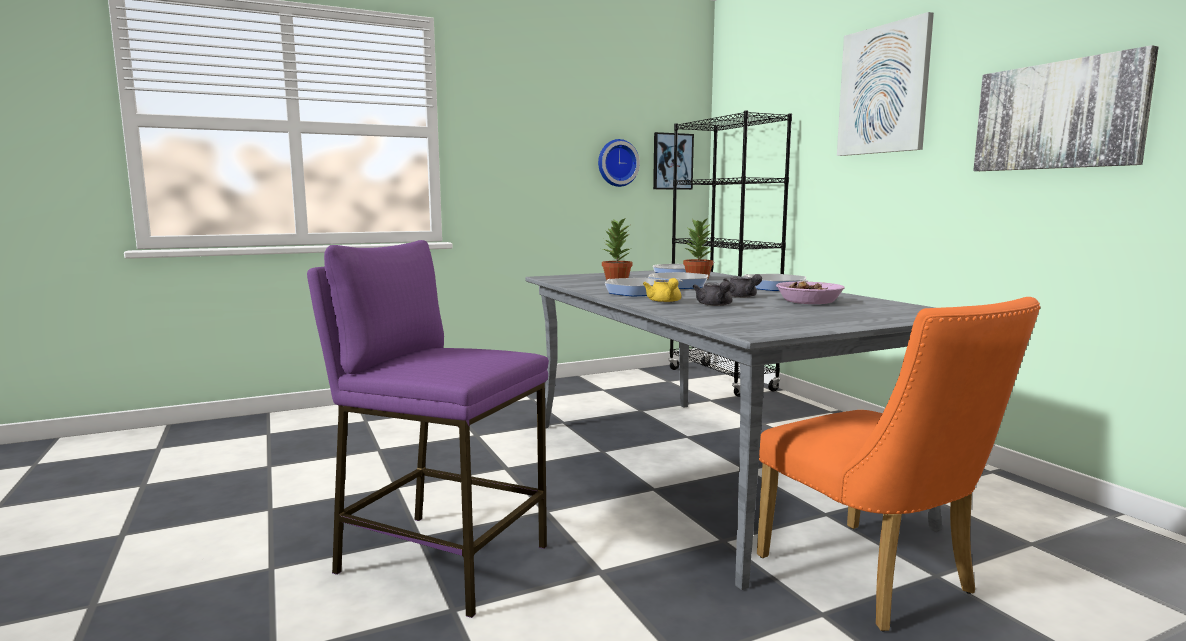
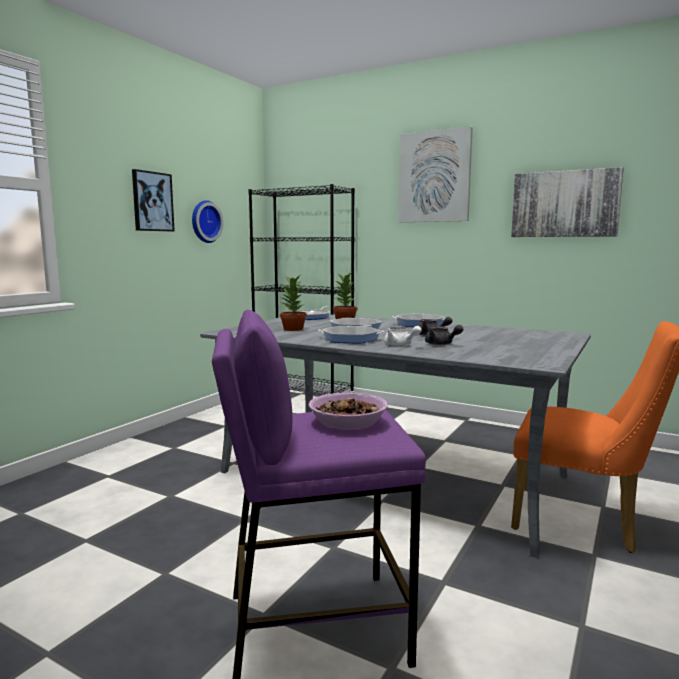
camera: 35 degrees left, 0 degrees up
yellow teapot [643,278,681,302] -> white teapot [384,326,422,346]
picture [653,132,694,190] -> picture moved to [132,169,175,231]
bowl [776,281,845,304] -> bowl moved to [308,392,388,430]

